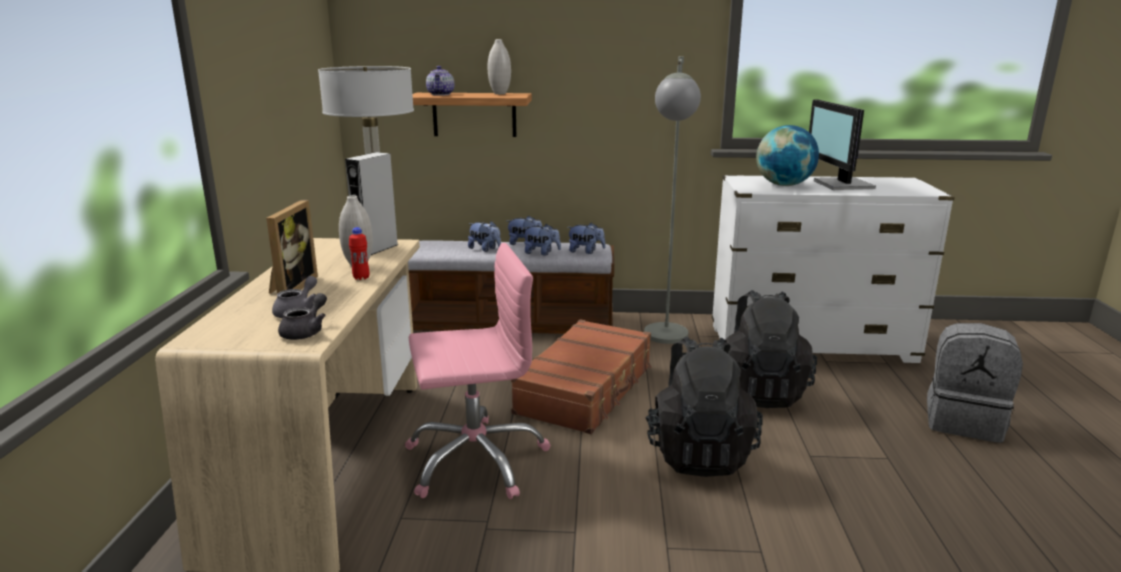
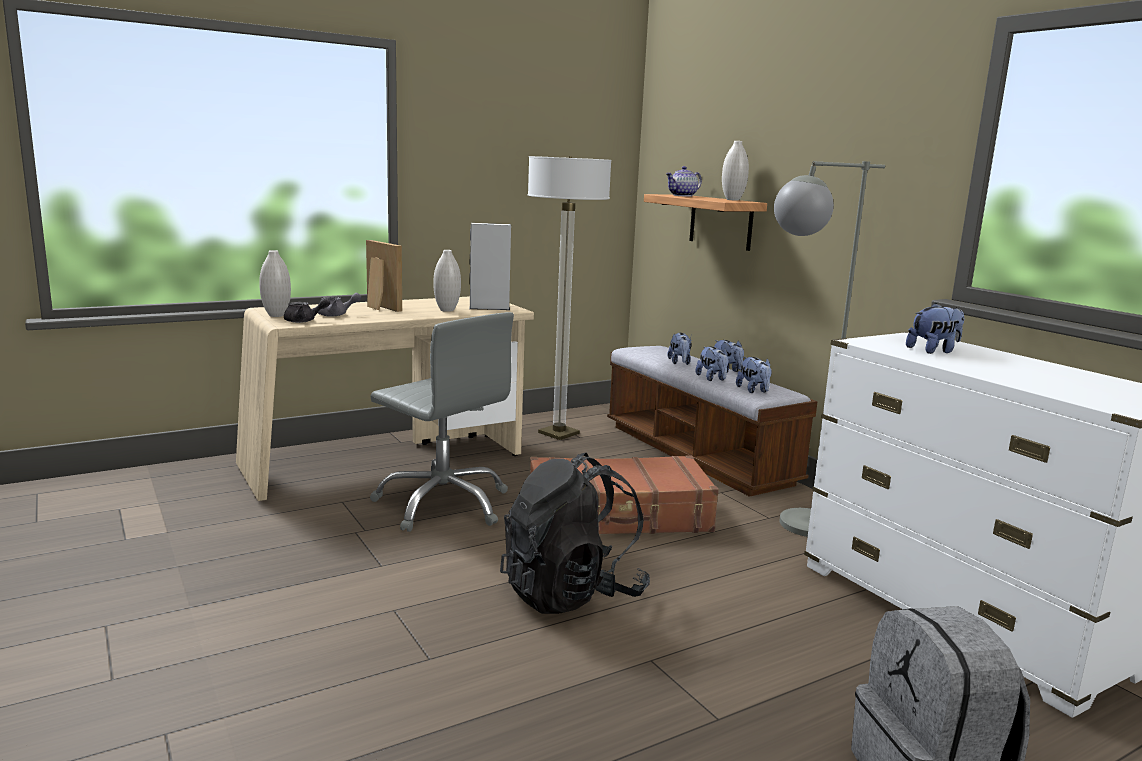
camera: 55 degrees right, 5 degrees down
picture frame [266,200,318,294] -> picture frame turned 105 degrees counterclockwise [366,240,402,312]
red bottle [349,227,369,280] -> none
pink office chair [405,243,551,499] -> grey office chair [370,312,514,532]
black backpack [725,290,817,408] -> none
globe [756,125,819,186] -> plush toy [906,303,964,354]
monitor [809,100,876,190] -> none
none -> white vase [259,250,291,317]

